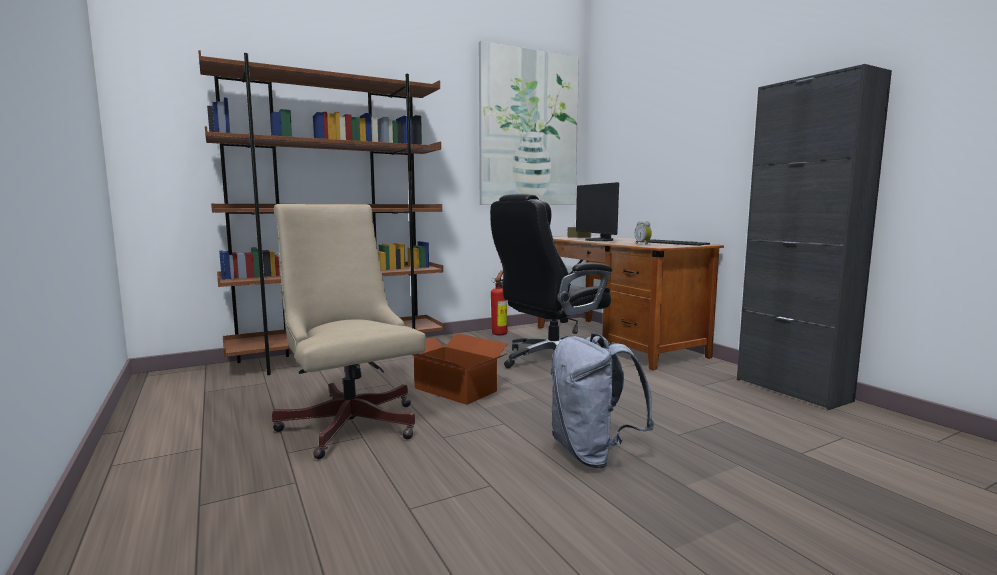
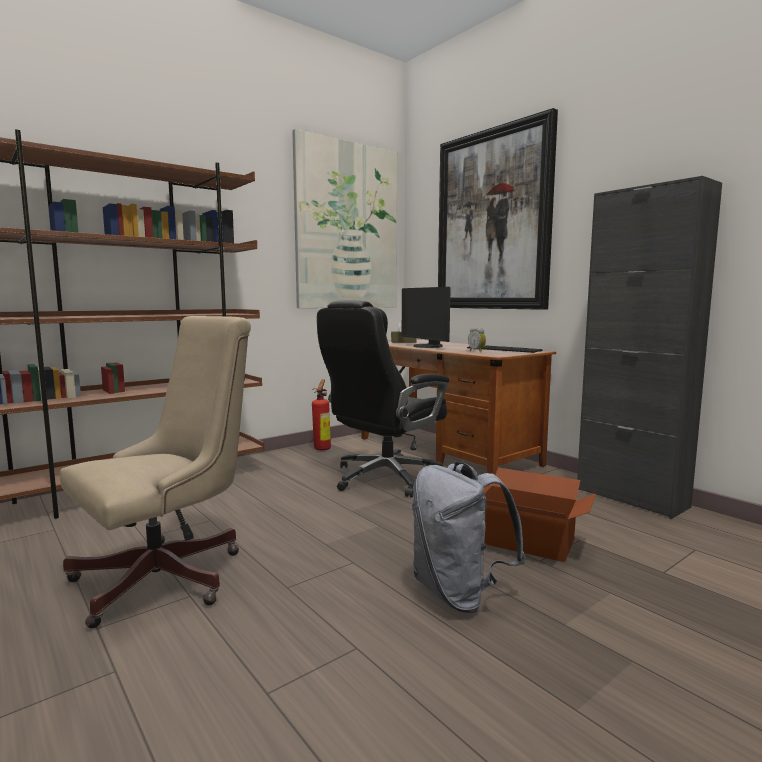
camera: 10 degrees left, 0 degrees up
beige office chair [272,204,425,459] -> beige office chair turned 90 degrees clockwise [60,316,251,628]
cardboard box [413,333,508,405] -> cardboard box moved to [484,468,596,562]
none -> picture [438,108,558,310]

